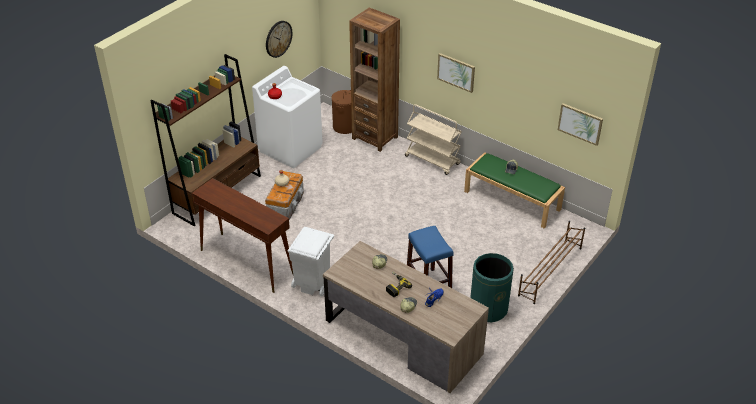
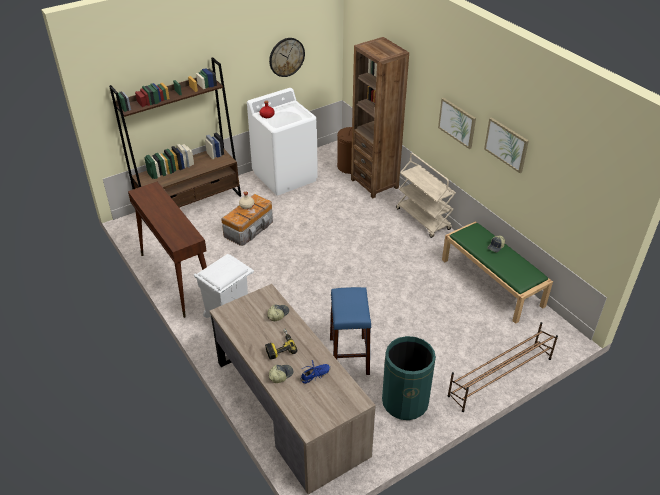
camera: 20 degrees right, 0 degrees up
picture [558,103,603,146] -> picture moved to [484,117,529,173]

